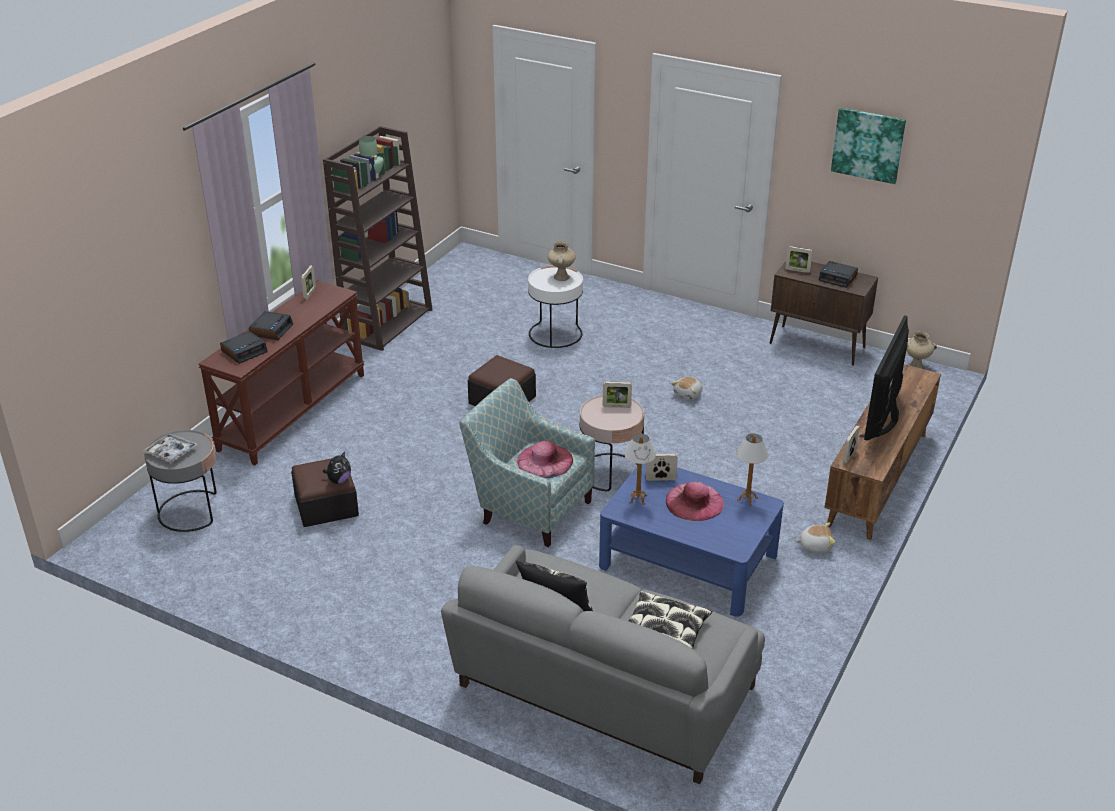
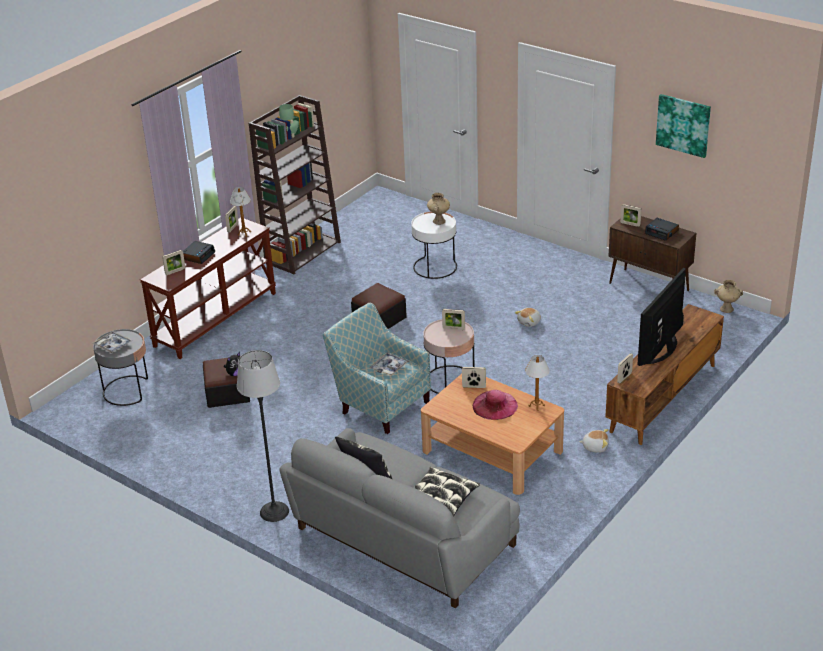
camera: 10 degrees right, 0 degrees up
alarm clock [220,331,267,364] -> picture frame [162,250,185,275]
pink hat [517,441,573,478] -> tray [370,353,409,376]
blue coffee table [599,463,784,617] -> brown coffee table [421,374,564,495]
table lamp [624,434,656,505] -> table lamp moved to [230,187,251,237]
none -> floor lamp [237,350,289,522]

